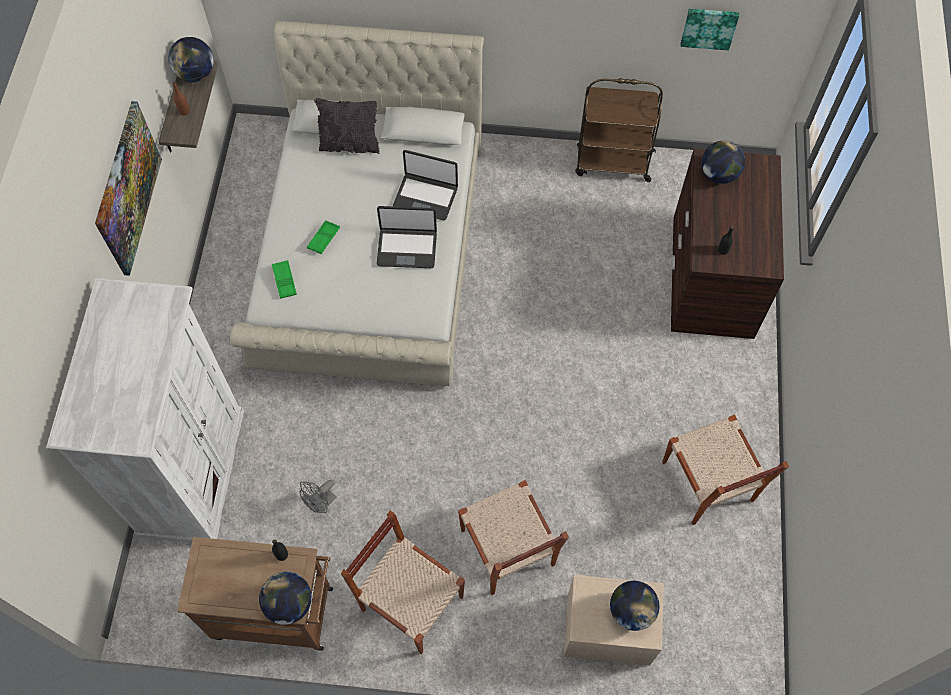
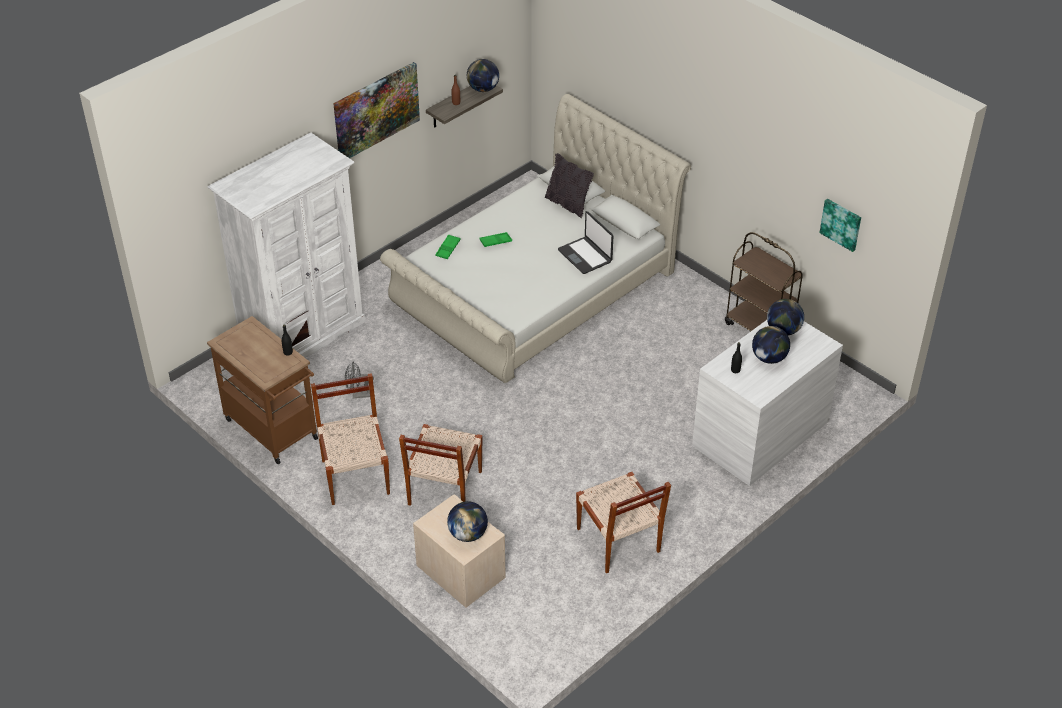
camera: 40 degrees right, 20 degrees down
globe [259,572,312,625] -> globe moved to [752,326,790,364]
laptop [377,206,437,268] -> none
chair [662,415,789,525] -> chair turned 45 degrees counterclockwise [576,472,671,573]
brown dresser [671,149,784,339] -> white dresser [692,320,843,486]

